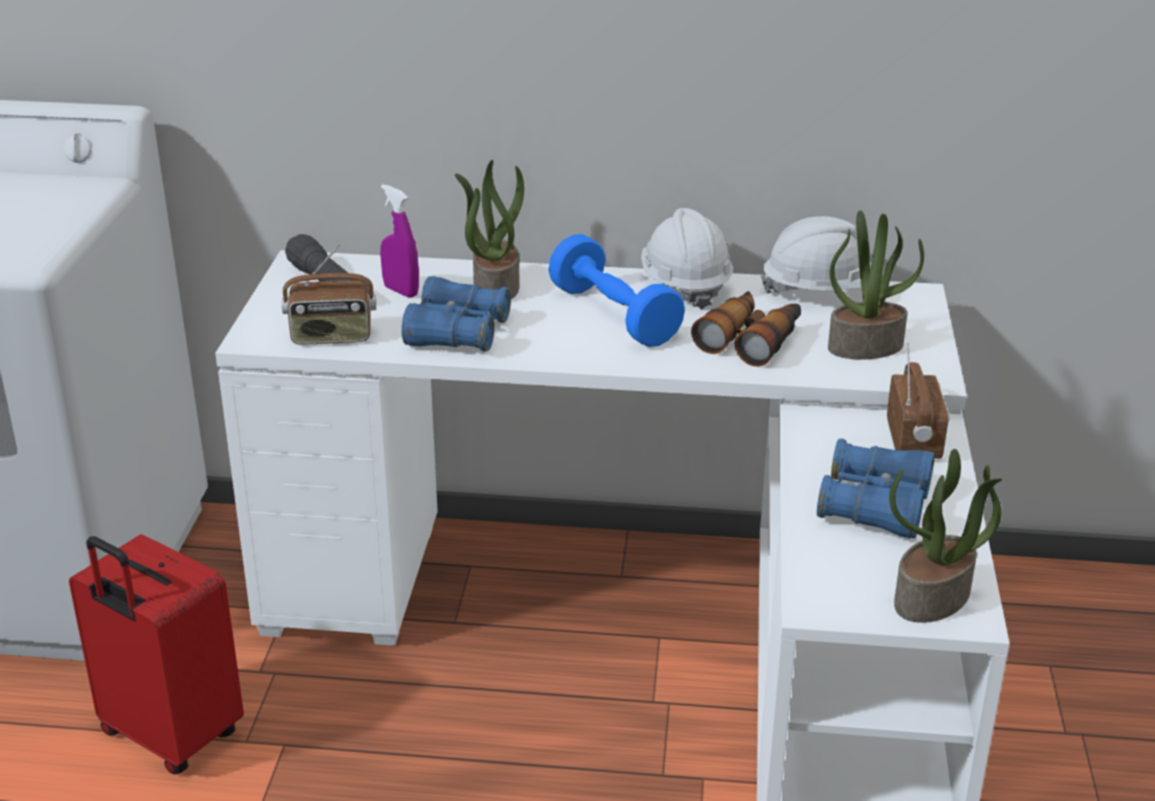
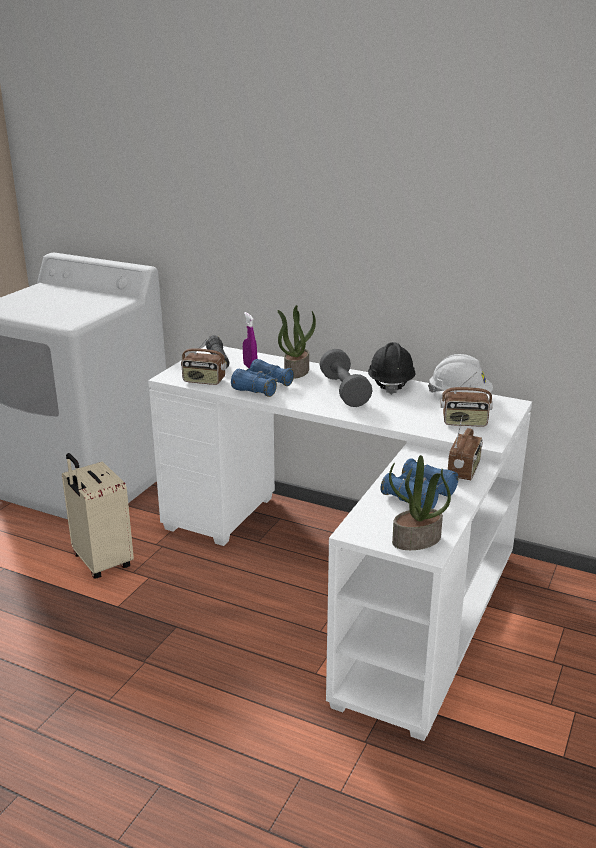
camera: 20 degrees right, 5 degrees down
red suitcase [69,534,244,774] -> beige suitcase [62,453,134,579]
blue dumbbell [549,234,685,347] -> grey dumbbell [320,349,373,407]
white hard hat [641,208,733,310] -> black hard hat [368,342,416,395]
binoculars [691,291,801,367] -> none
potted plant [828,210,924,359] -> radio [440,372,493,427]

